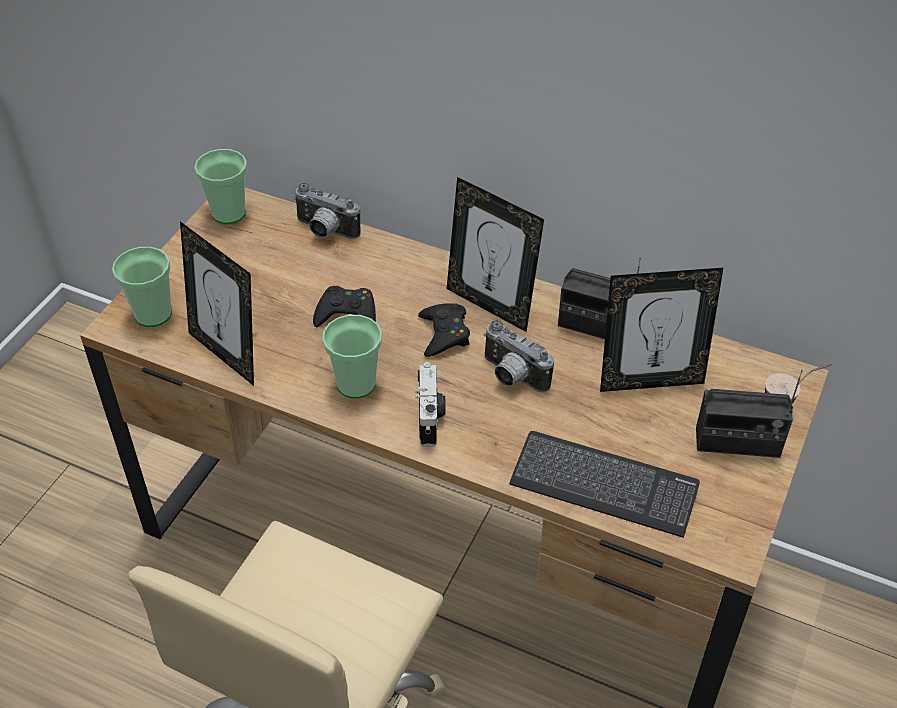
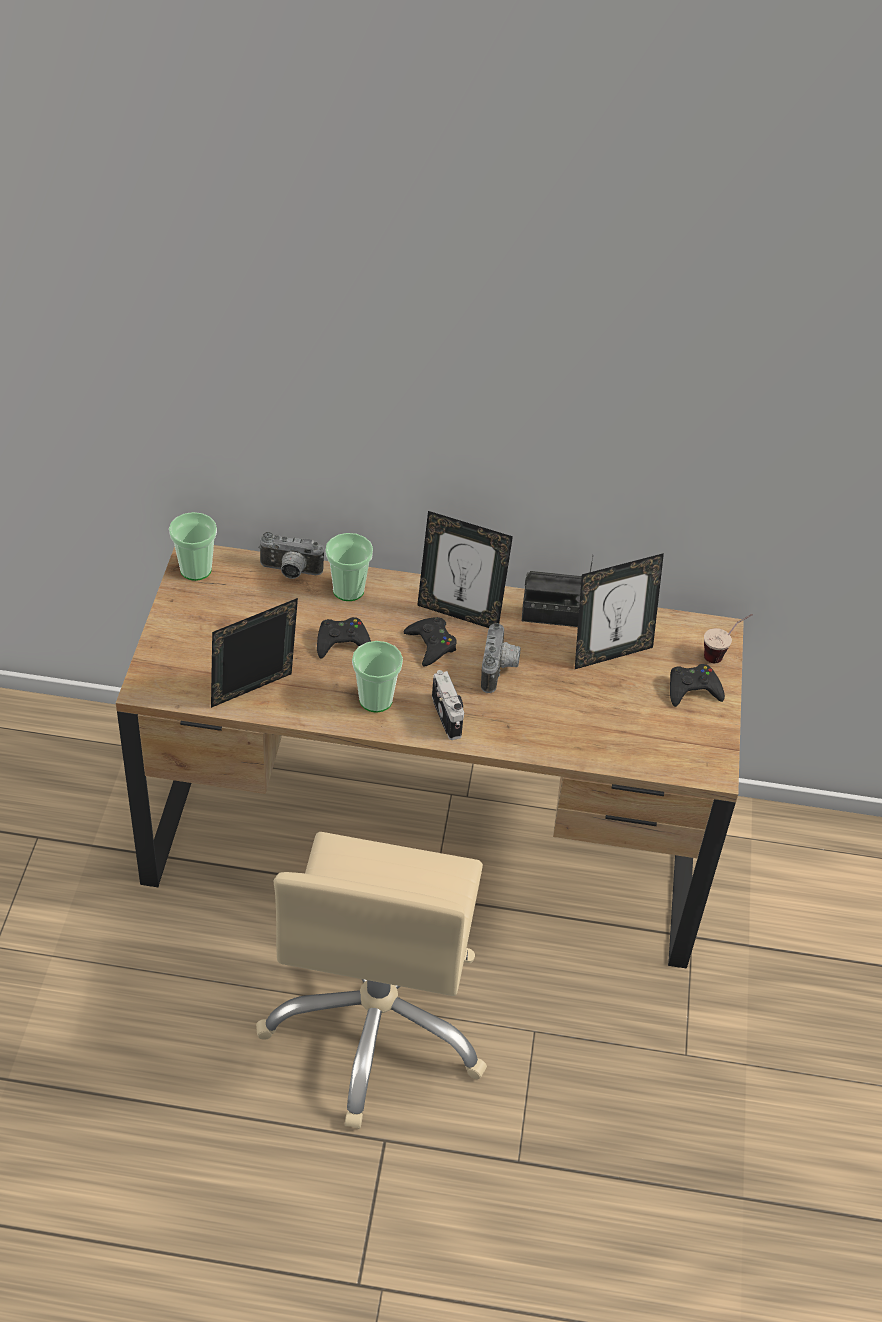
camera: 20 degrees left, 0 degrees up
cup [112,247,172,327] -> cup moved to [325,533,373,601]
picture frame [180,221,254,386] -> picture frame turned 120 degrees clockwise [211,598,298,708]
camera [483,320,554,393] -> camera turned 105 degrees counterclockwise [481,623,521,693]
keyboard [509,431,700,538] -> none
radio [696,370,803,458] -> black game controller [670,664,725,707]

